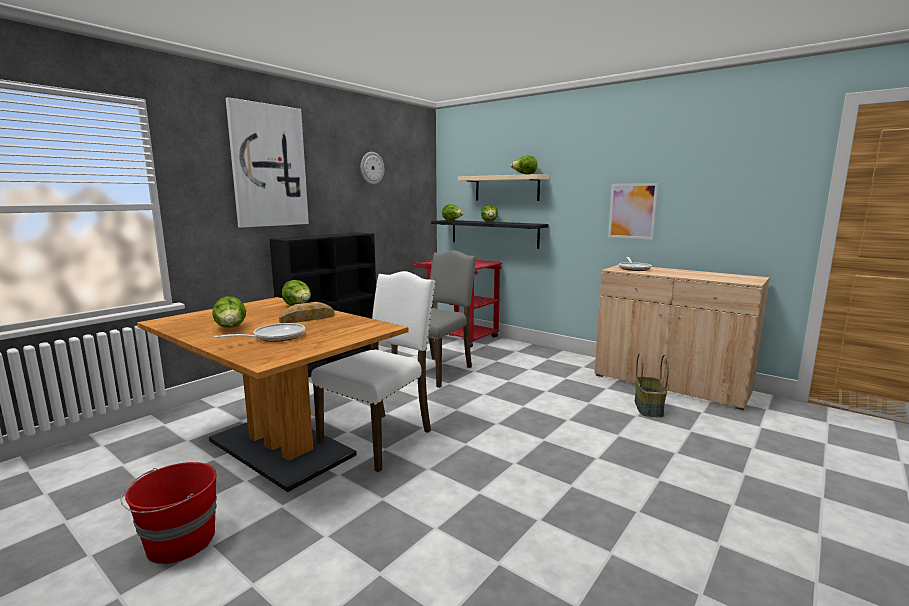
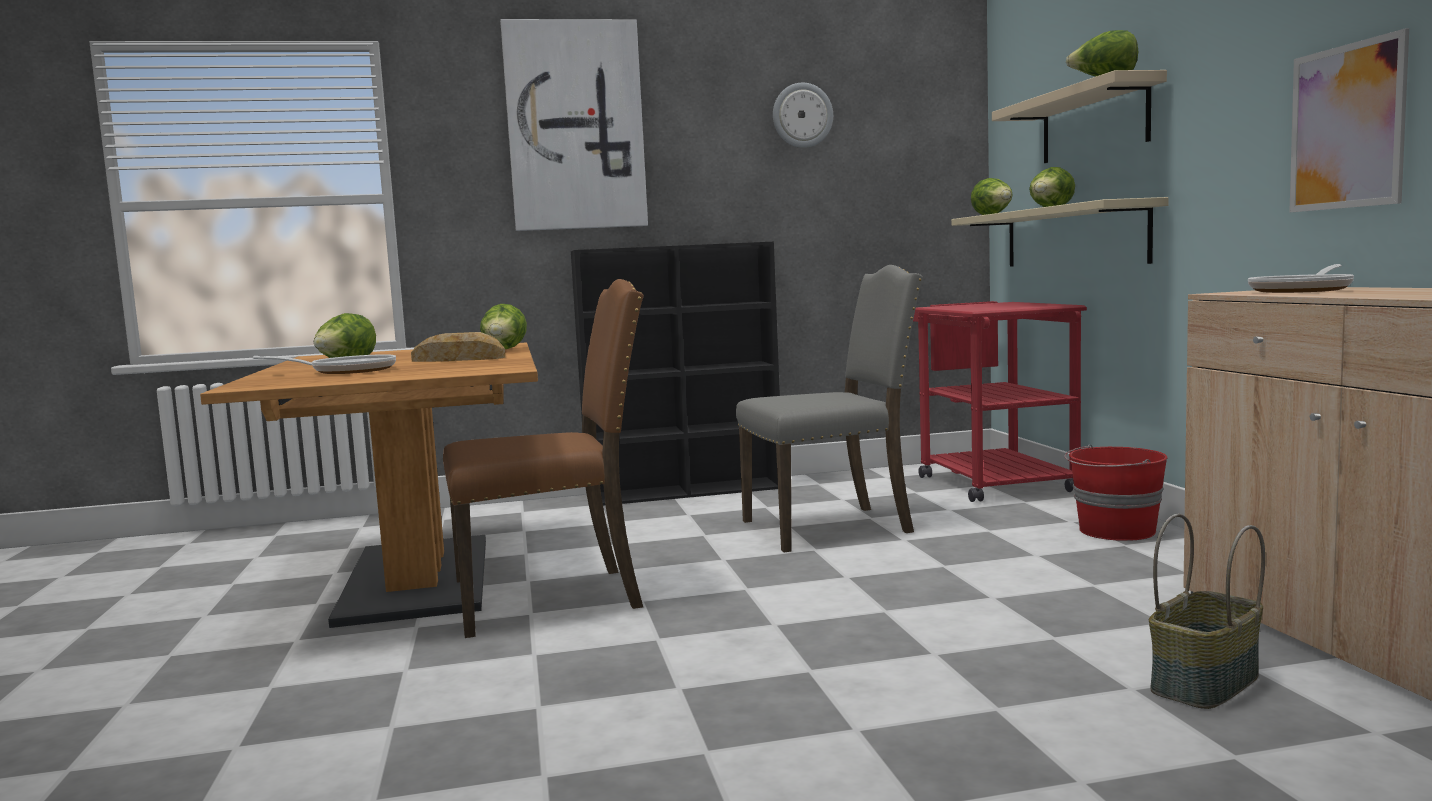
camera: 40 degrees right, 5 degrees down
red bucket [121,462,217,564] -> red bucket moved to [1064,445,1168,541]
white chair [311,271,436,472] -> brown chair [443,279,644,638]
black shelf [431,220,549,249] -> beige shelf [951,197,1168,267]

